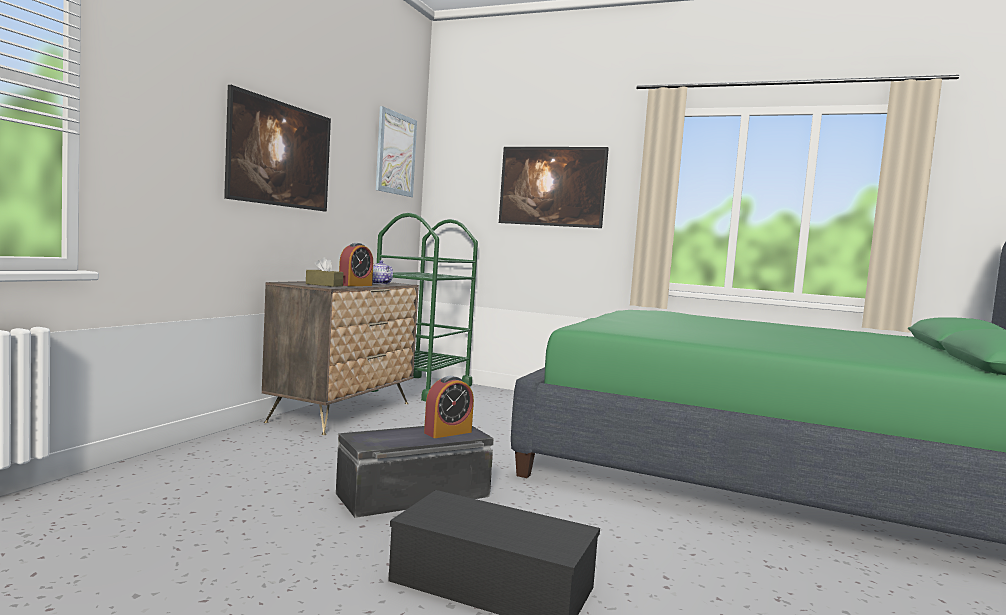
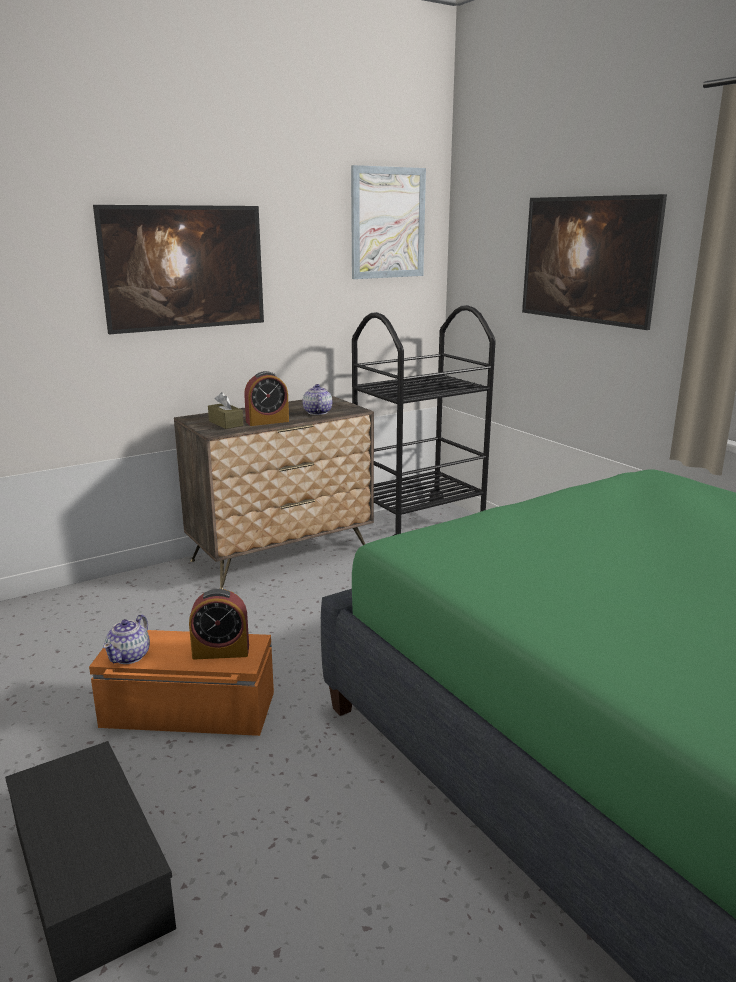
camera: 35 degrees right, 15 degrees up
black storage box [336,426,494,518] -> orange storage box [89,630,274,736]
green cart [371,213,478,401] -> black cart [352,305,496,536]
none -> teapot [103,614,150,664]

